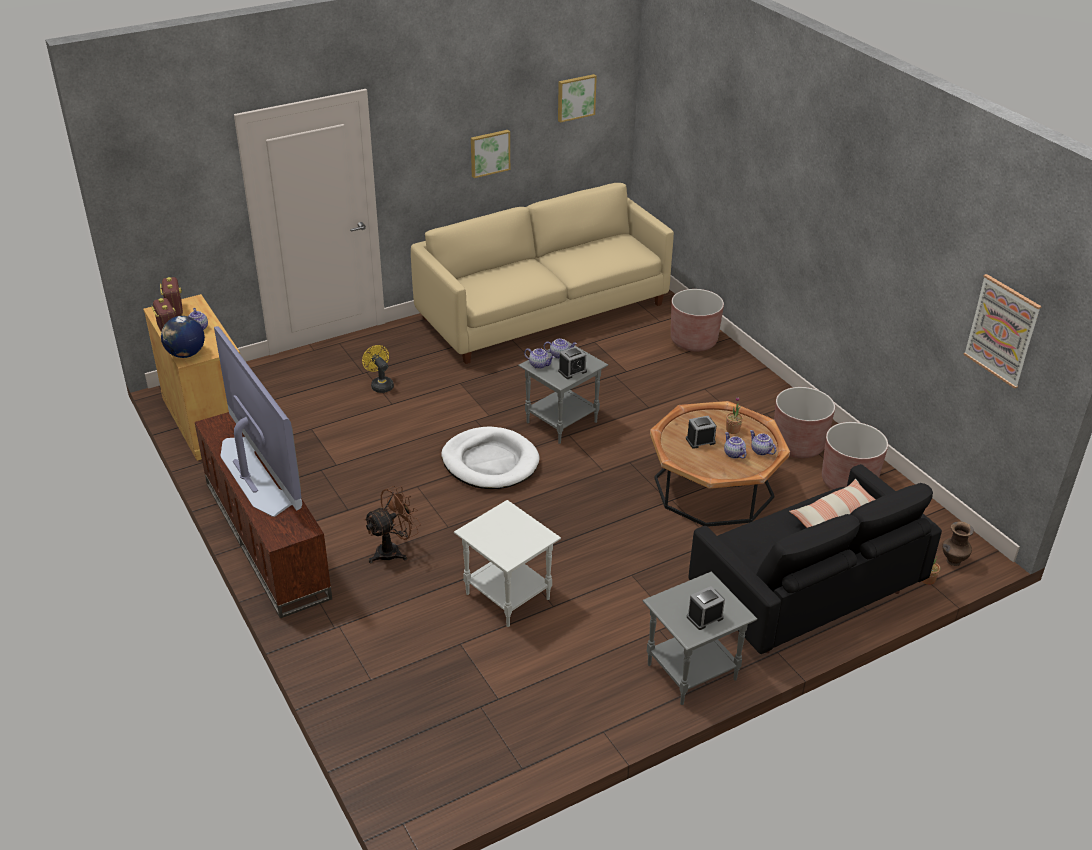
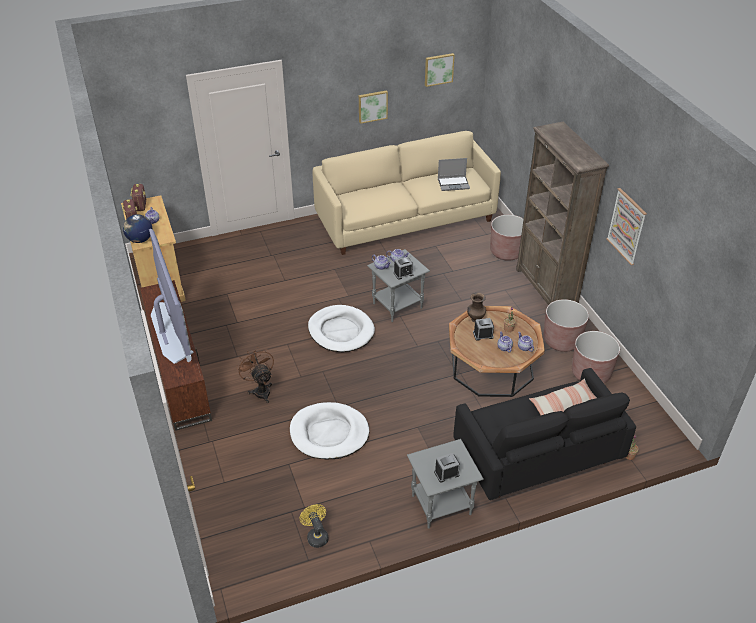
camera: 10 degrees right, 5 degrees up
yellow fan [362,345,394,393] -> yellow fan moved to [300,504,328,548]
brown fan [364,486,421,563] -> brown fan turned 90 degrees counterclockwise [236,347,274,403]
white side table [454,500,561,627] -> white dog bed [290,402,369,459]
brown vase [942,522,974,566] -> brown vase moved to [467,293,486,322]
picture [963,274,1042,389] -> picture moved to [607,188,647,265]
none -> laptop [438,158,470,191]
none -> brown bookcase [516,122,609,305]

